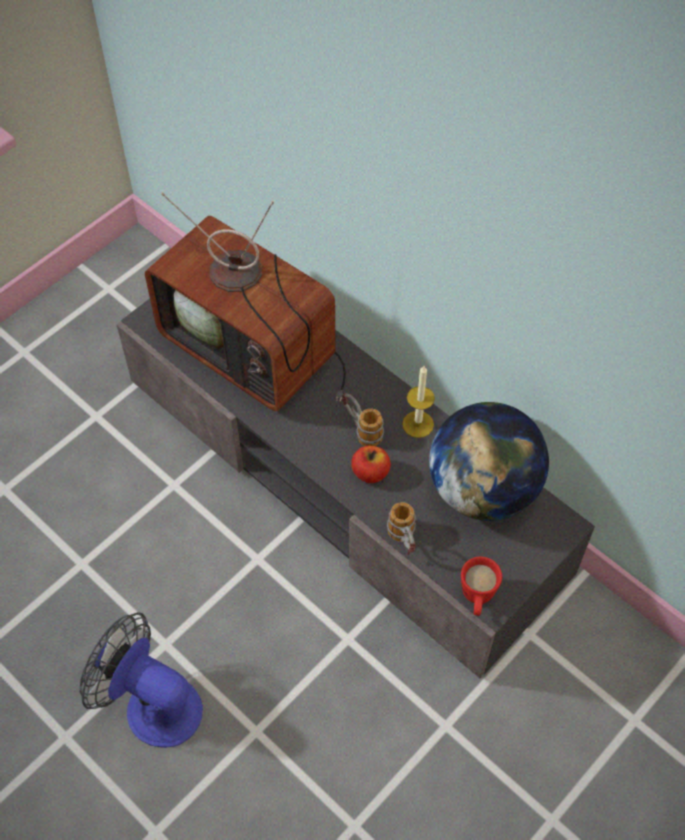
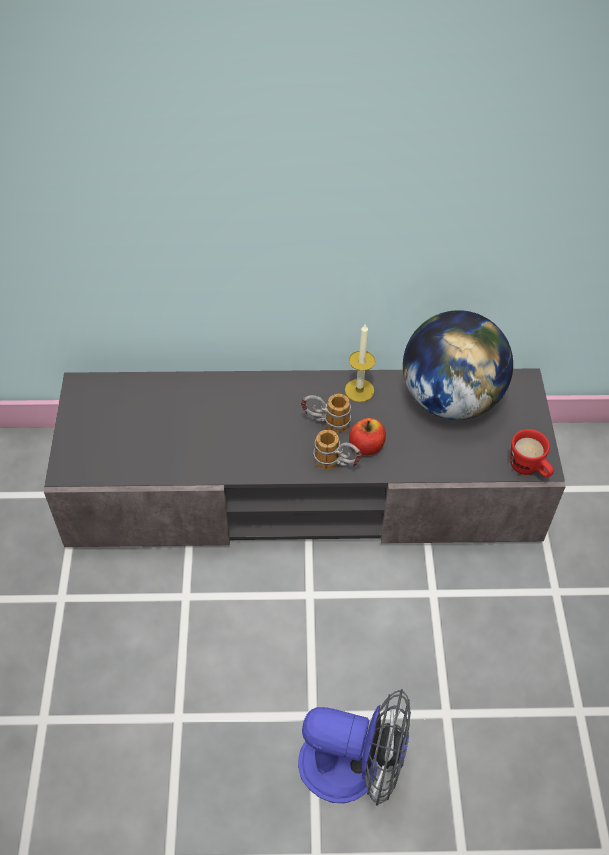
camera: 45 degrees left, 5 degrees down
fan [80,612,203,748] -> fan turned 150 degrees counterclockwise [298,689,411,806]
television [145,192,346,411] -> none
mug [387,502,416,555] -> mug moved to [314,430,362,469]

